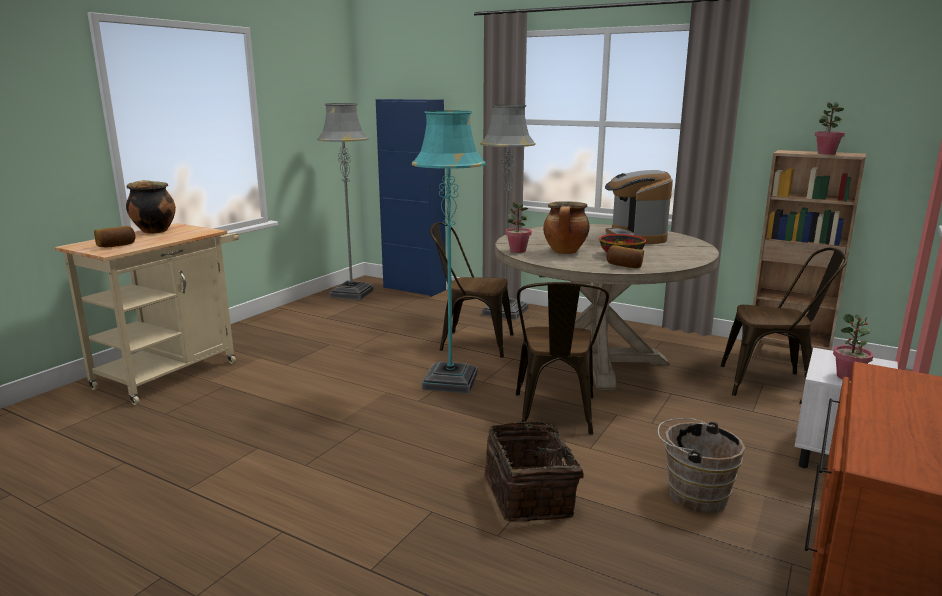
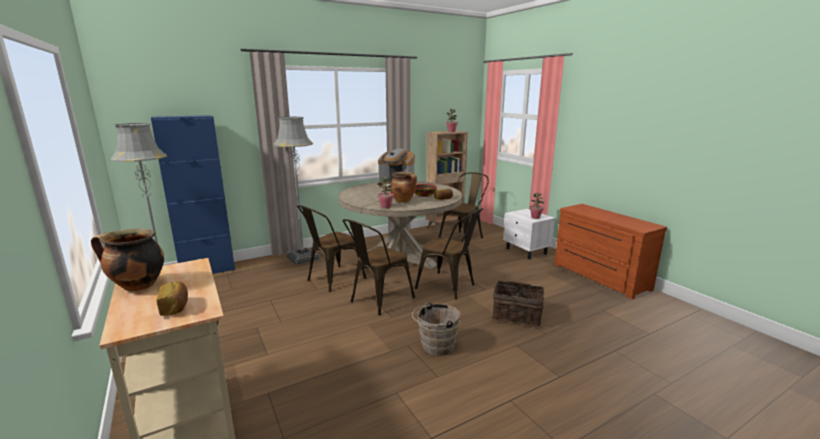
camera: 60 degrees left, 0 degrees up
turquoise floor lamp [412,111,486,394] -> brown chair [342,219,415,315]
brown bucket [658,418,745,513] -> brown bucket moved to [412,303,461,356]

